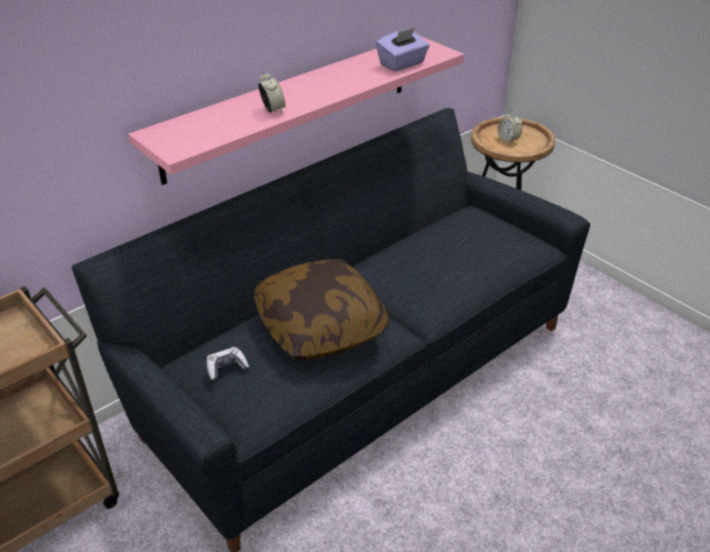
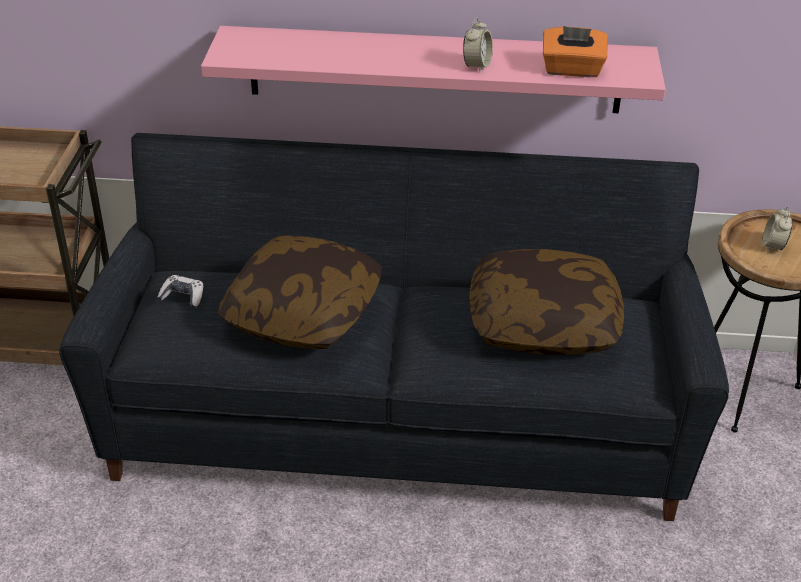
camera: 45 degrees right, 0 degrees up
alarm clock [258,71,286,113] -> alarm clock moved to [463,17,493,72]
purple tissue box [376,28,430,71] -> orange tissue box [543,26,608,77]
none -> pillow [469,249,624,355]

